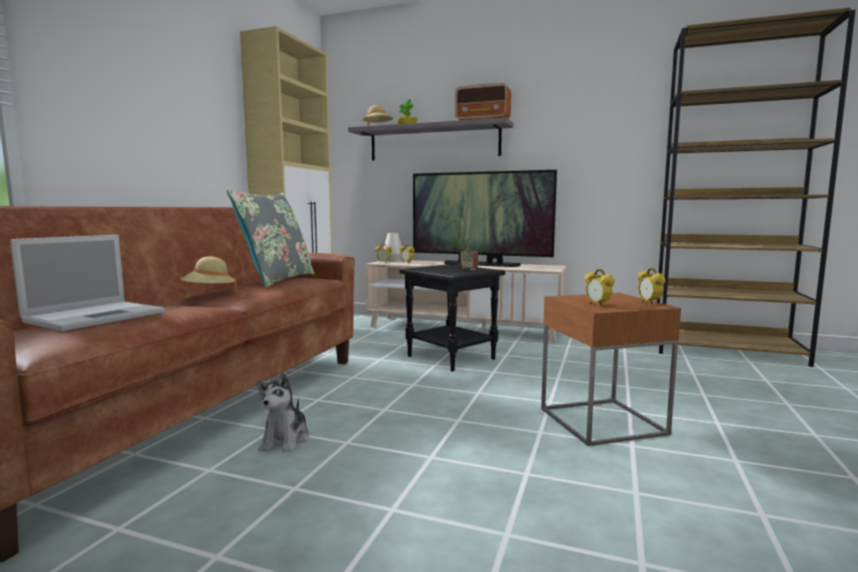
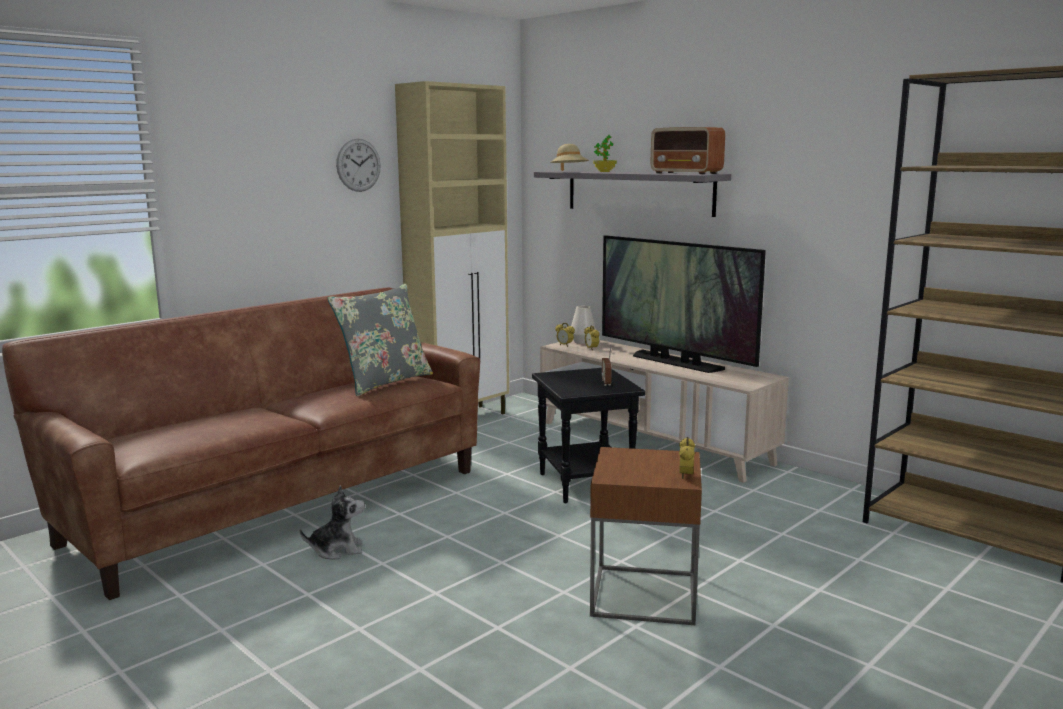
camera: 25 degrees right, 5 degrees up
laptop [10,235,166,331] -> none
beige hat [181,256,237,292] -> none
plush toy [257,372,309,452] -> plush toy turned 135 degrees counterclockwise [300,485,365,559]
alarm clock [585,269,615,307] -> none
none -> wall clock [336,138,381,192]

